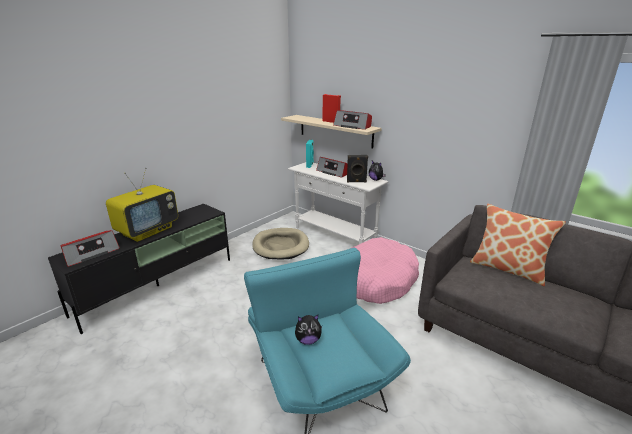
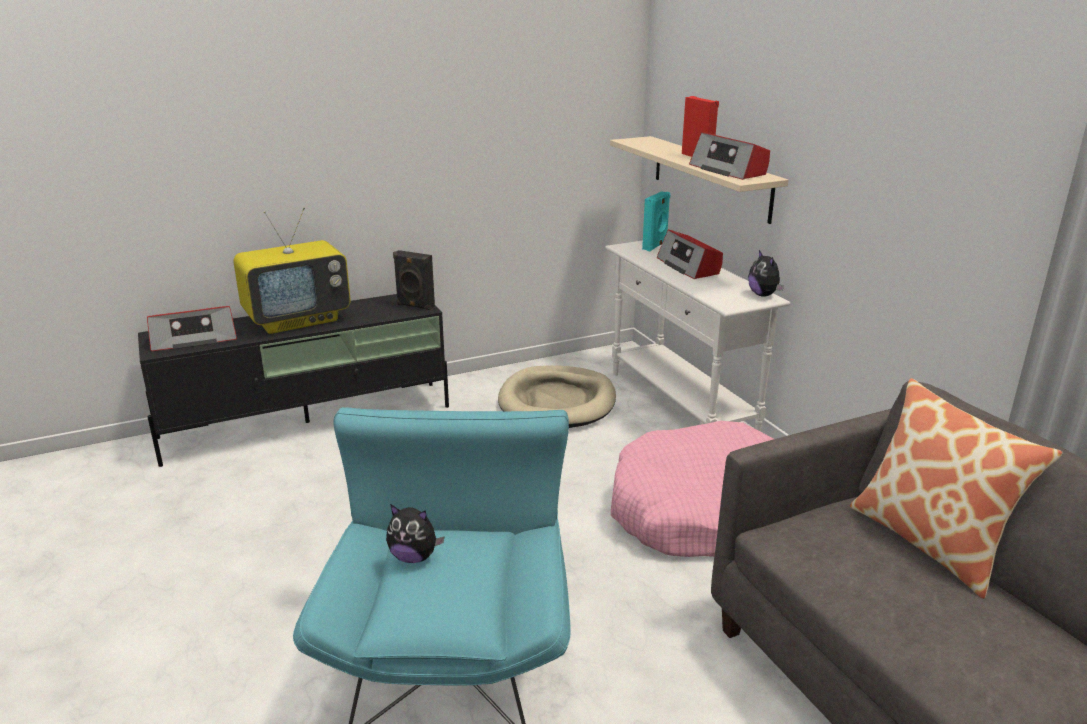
camera: 25 degrees right, 0 degrees up
black speaker [347,155,368,183] -> black speaker moved to [393,250,435,310]

